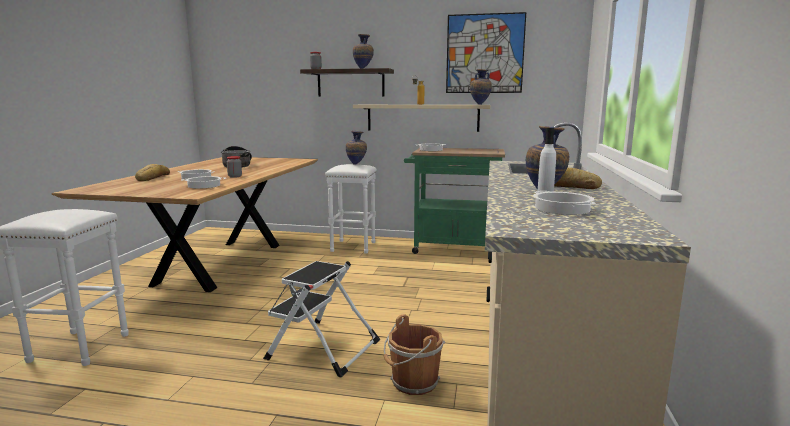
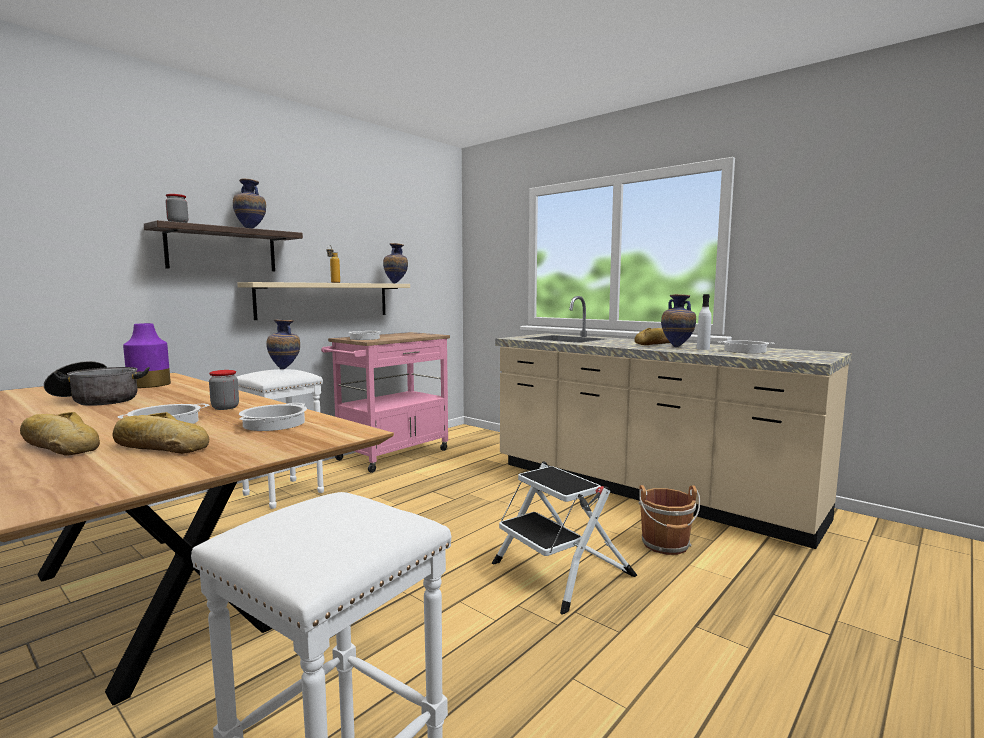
camera: 60 degrees left, 5 degrees down
green cart [404,148,505,254] -> pink cart [321,332,450,473]
picture [446,12,526,93] -> none
none -> bread [113,412,209,454]
none -> purple vase [123,323,171,388]

